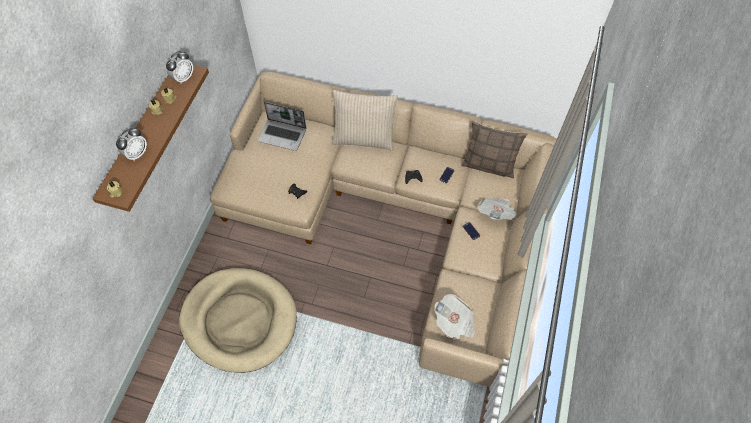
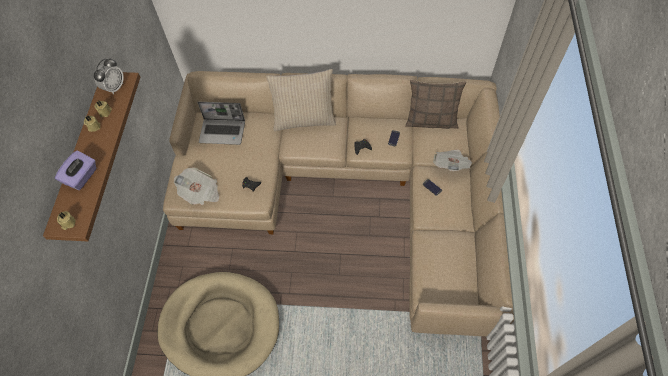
camera: 10 degrees left, 0 degrees up
alarm clock [116,128,147,161] -> purple tissue box [55,151,96,190]
newspaper [434,294,475,339] -> newspaper moved to [174,168,219,205]

